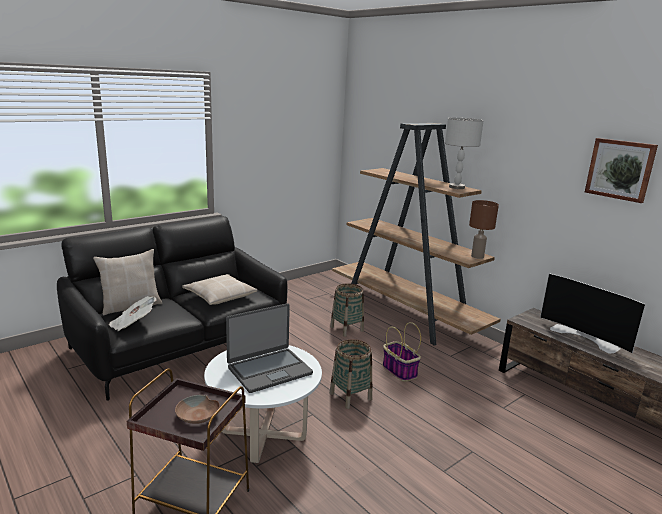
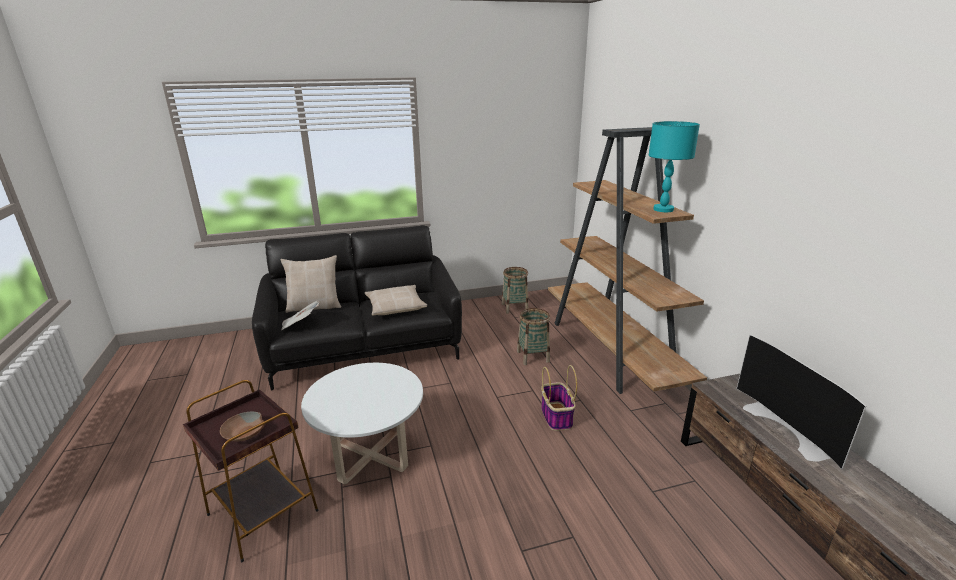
camera: 25 degrees right, 5 degrees up
laptop [226,303,313,393] -> none
basket [330,339,372,409] -> basket moved to [502,267,528,314]
grey table lamp [445,118,484,189] -> turquoise table lamp [649,121,700,212]
brown table lamp [469,200,499,259] -> none
picture [585,138,658,203] -> none

